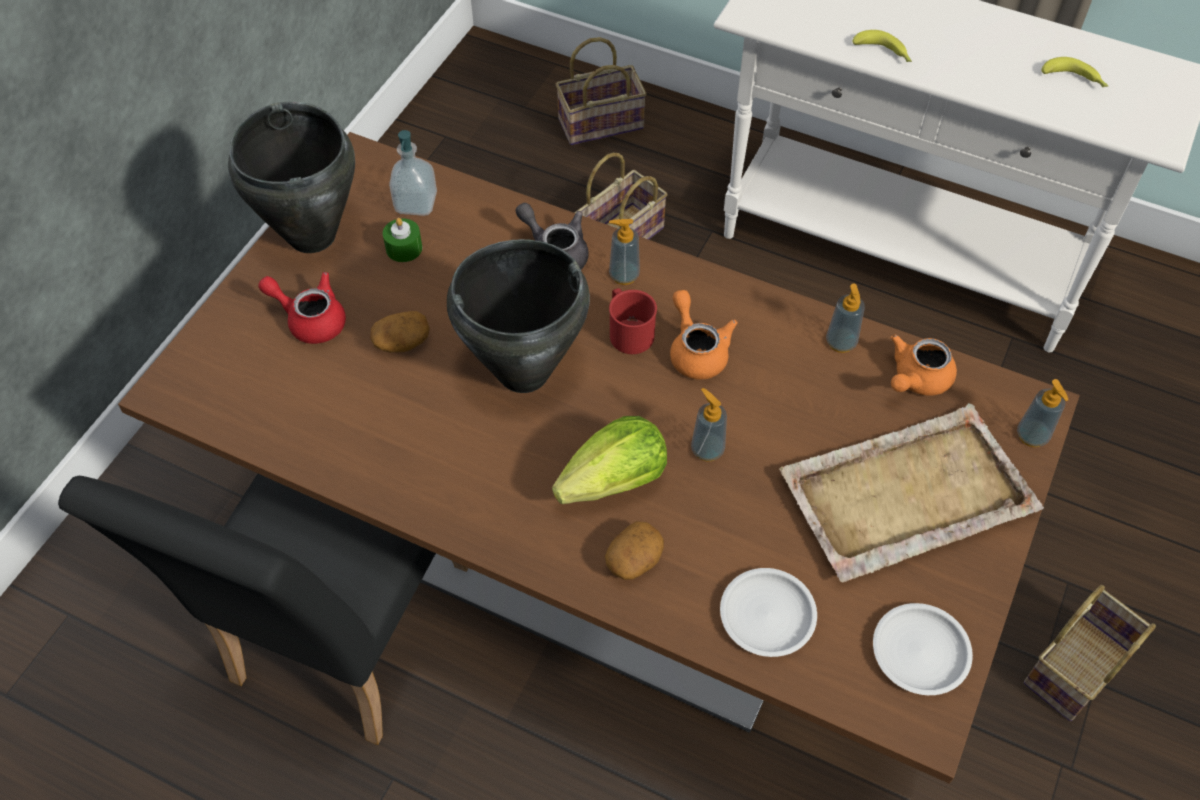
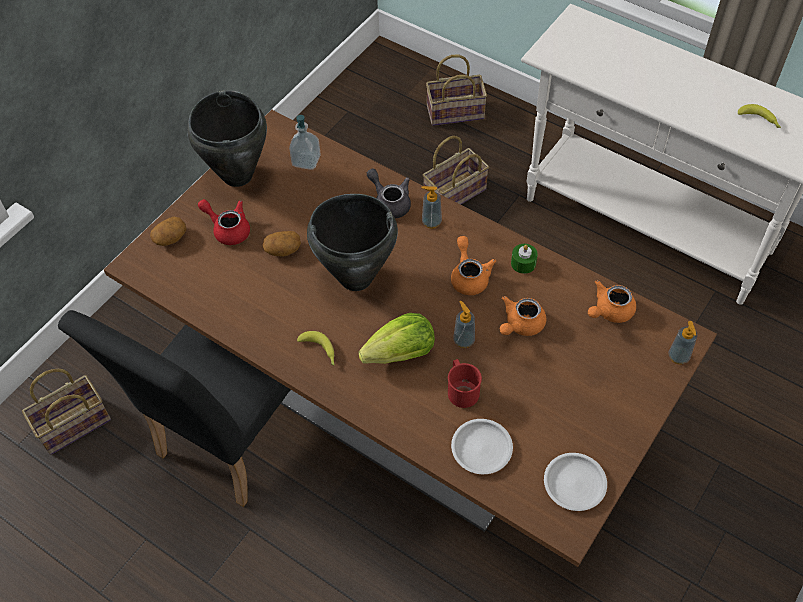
camera: 10 degrees right, 0 degrees up
green candle [383,218,422,262] -> green candle moved to [511,244,538,274]
potato [605,521,664,580] -> potato moved to [150,217,186,246]
red mug [609,288,657,354] -> red mug moved to [448,359,482,408]
beige tray [779,403,1044,583] -> none
soap dispenser [826,284,865,353] -> none
banana [852,30,912,62] -> banana moved to [297,331,335,365]
basket [1024,585,1156,721] -> basket moved to [22,369,111,455]
none -> orange teapot [500,296,546,336]

